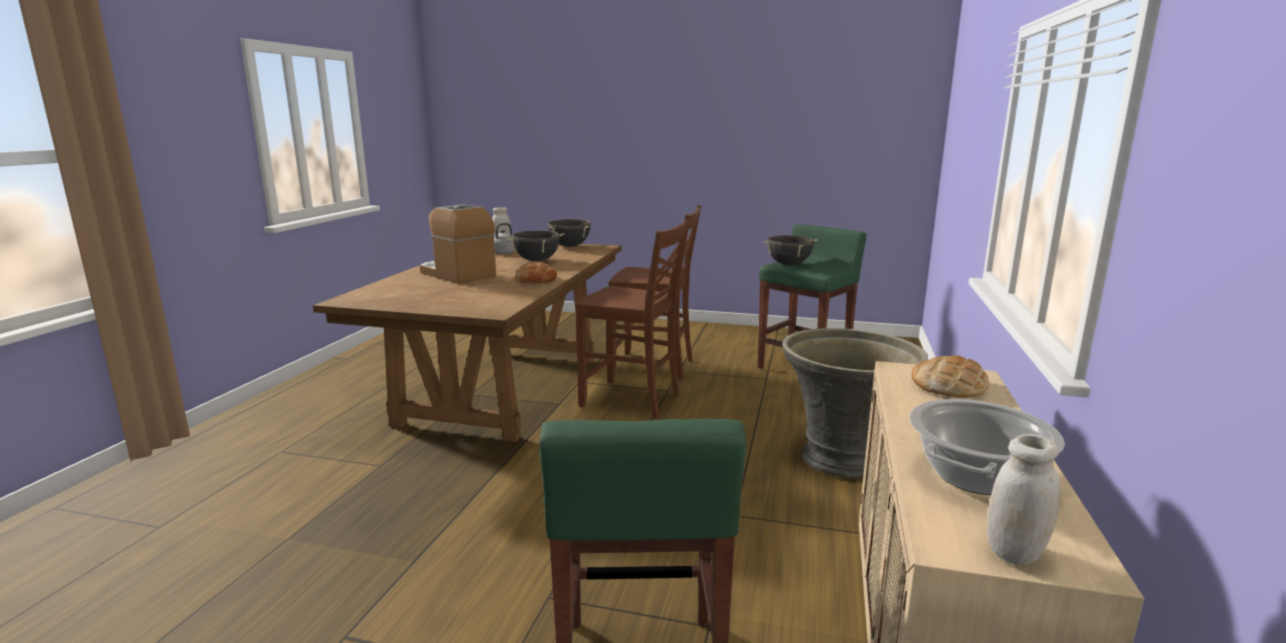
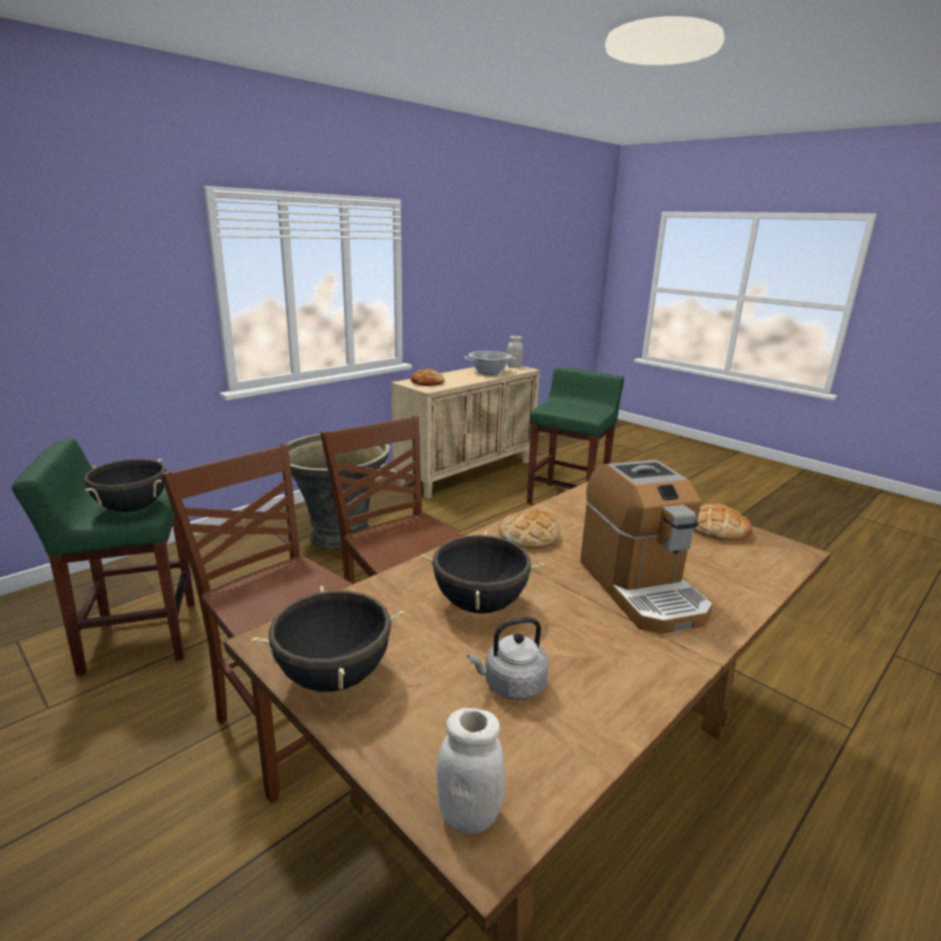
camera: 150 degrees left, 5 degrees up
none -> bread [694,504,752,540]

